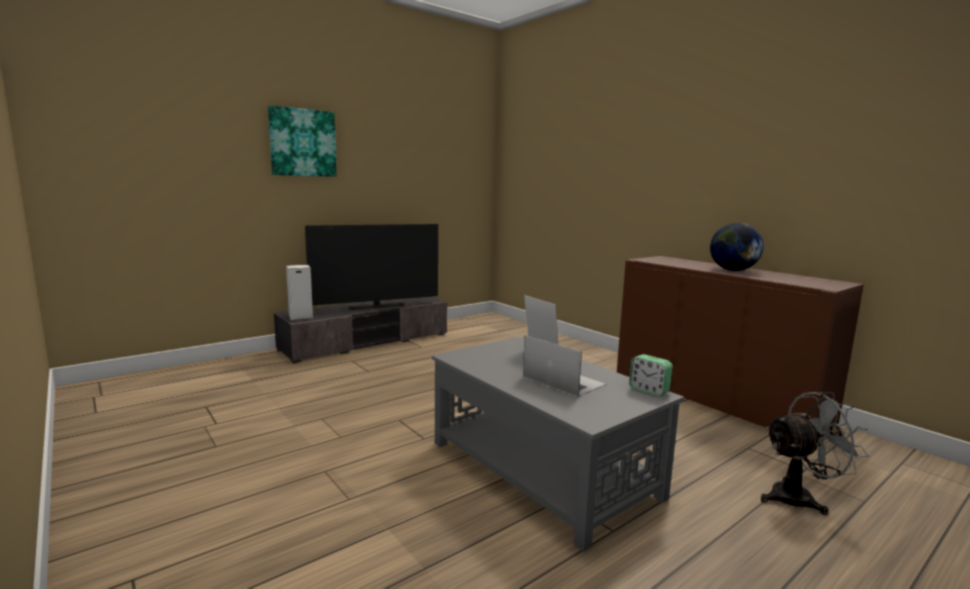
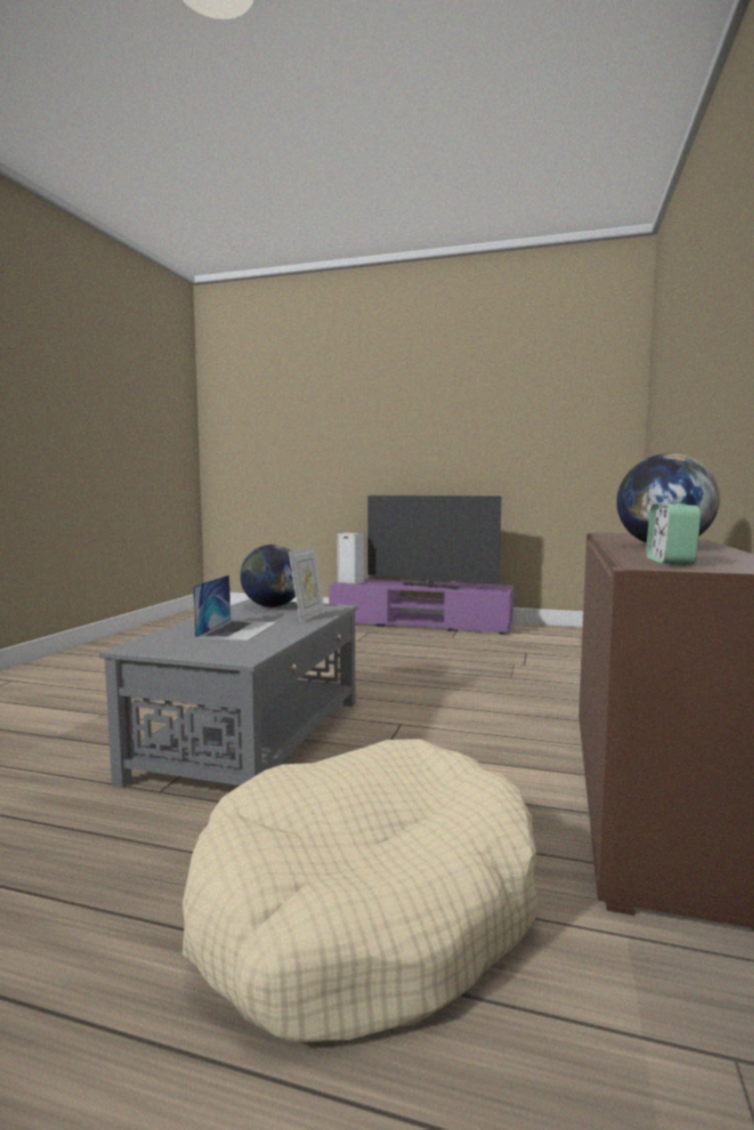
camera: 55 degrees right, 5 degrees down
picture [268,105,337,177] -> none
grey tv stand [274,297,447,363] -> purple tv stand [329,579,514,635]
alarm clock [629,354,673,396] -> alarm clock moved to [646,503,701,565]
grey fan [761,392,869,515] -> beige dog bed [182,739,538,1043]
none -> globe [240,545,296,607]

